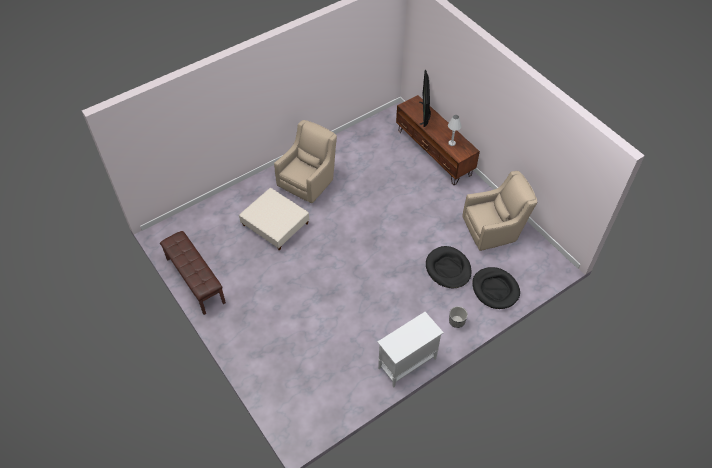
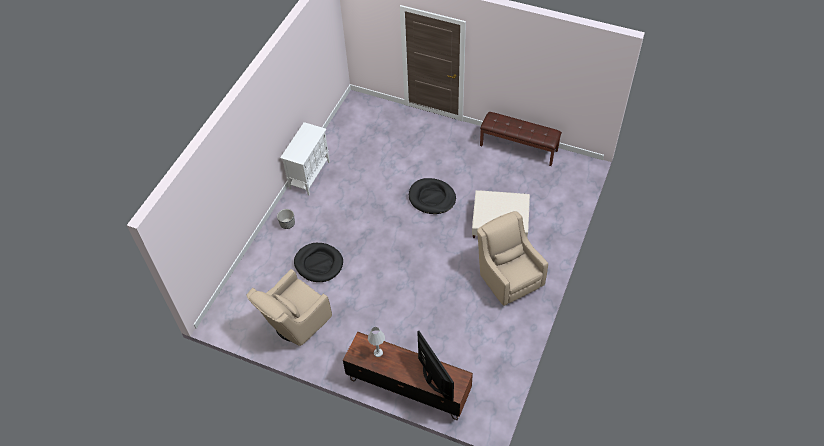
camera: 150 degrees right, 0 degrees up
beige armchair [274,120,337,204] -> beige armchair turned 150 degrees clockwise [477,211,548,306]
black dog bed [472,267,520,309] -> black dog bed moved to [409,178,456,214]

